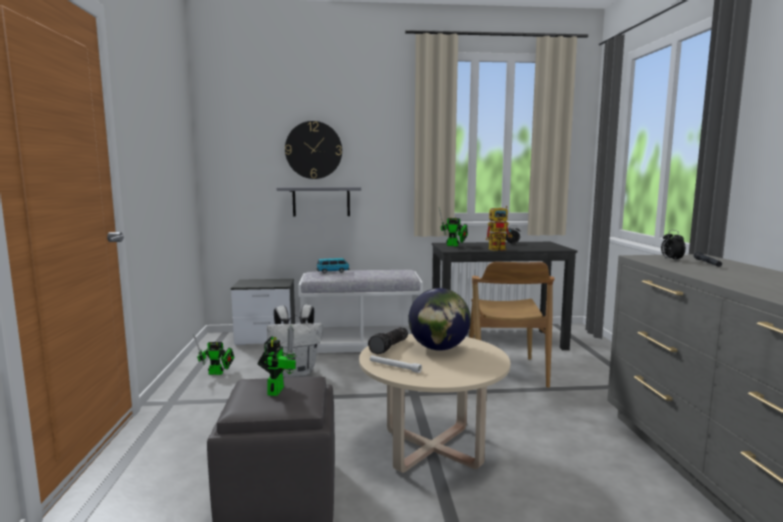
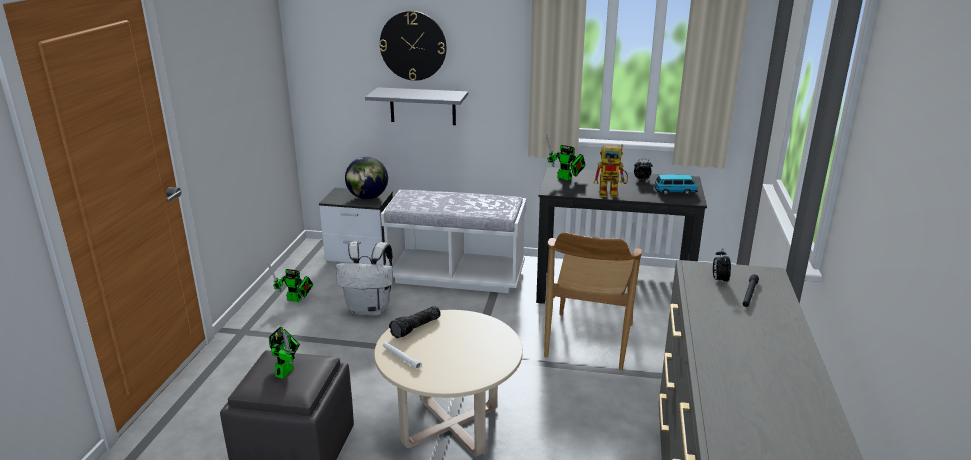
camera: 15 degrees right, 15 degrees up
toy car [317,258,350,274] -> toy car moved to [654,175,698,195]
globe [408,288,471,351] -> globe moved to [345,157,388,200]

